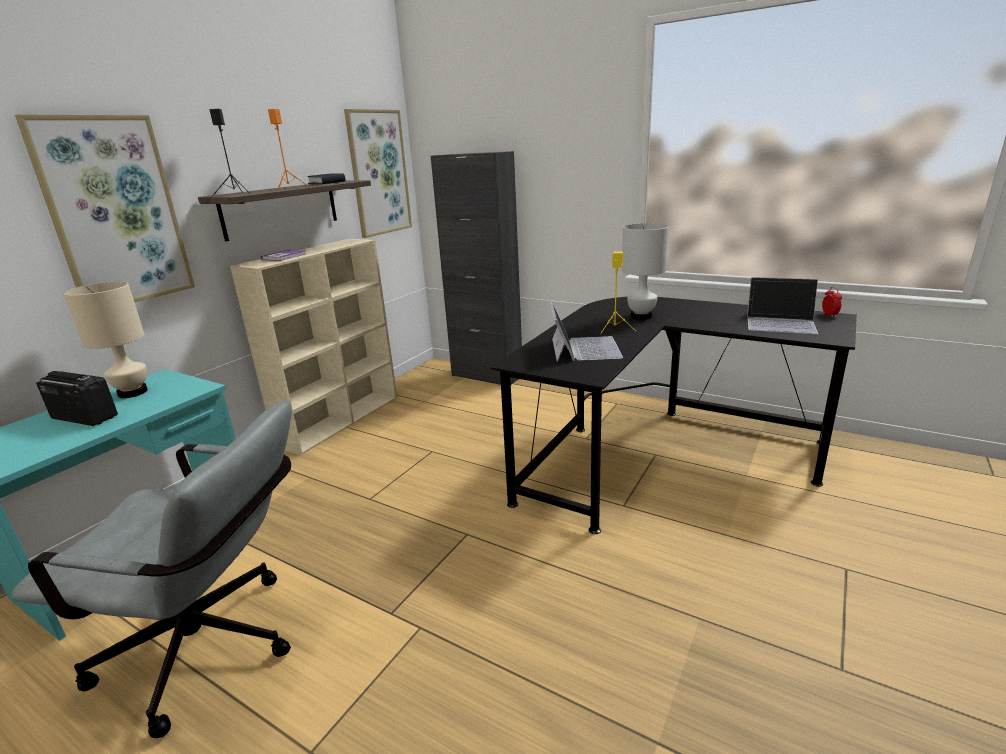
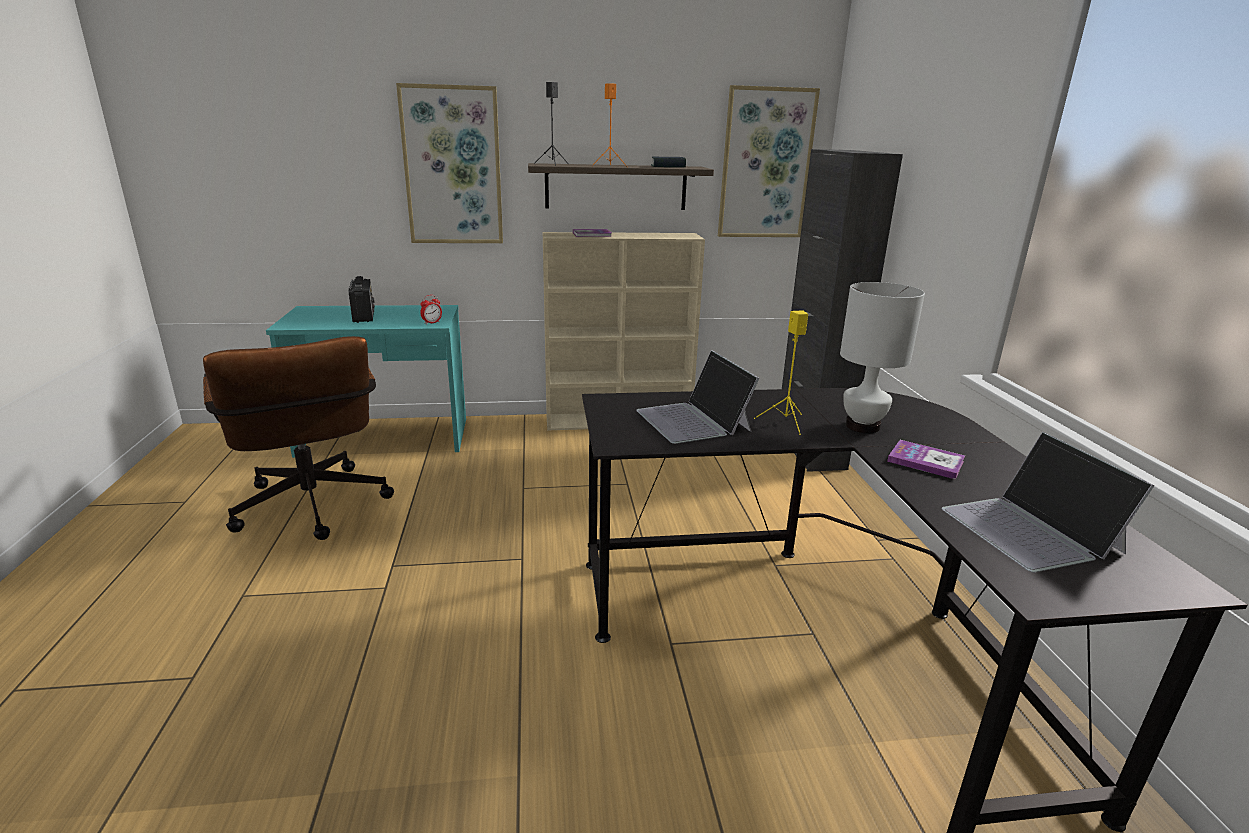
camera: 50 degrees right, 0 degrees up
grey office chair [11,400,292,738] -> brown office chair [203,336,394,540]
beige table lamp [64,282,148,398] -> none
laptop [550,301,623,362] -> laptop turned 105 degrees clockwise [636,350,760,444]
alarm clock [822,287,842,317] -> alarm clock moved to [420,295,442,325]
none -> book [887,440,965,479]

